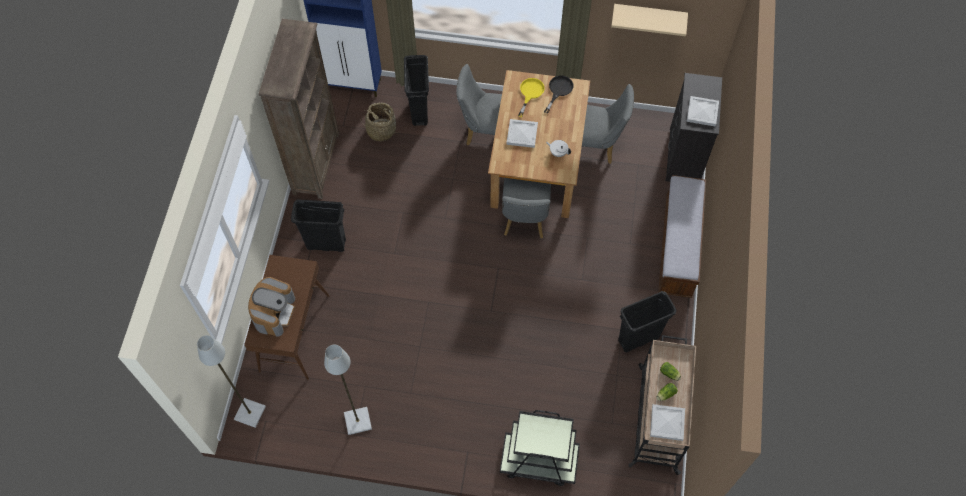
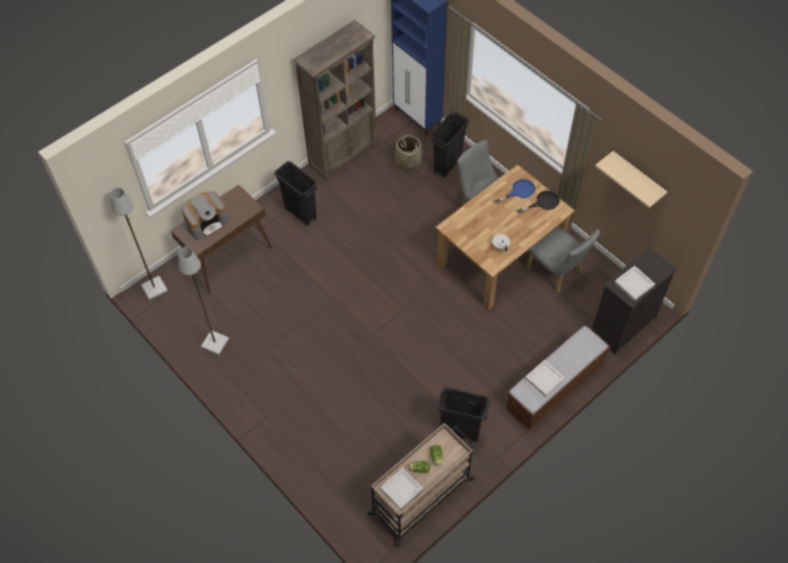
camera: 40 degrees right, 5 degrees down
black cart [500,410,580,486] -> none
grey chair [502,178,551,238] -> none
white tray [506,119,538,148] -> white tray moved to [525,360,565,397]
yellow frying pan [518,78,545,117] -> blue frying pan [495,179,535,204]

